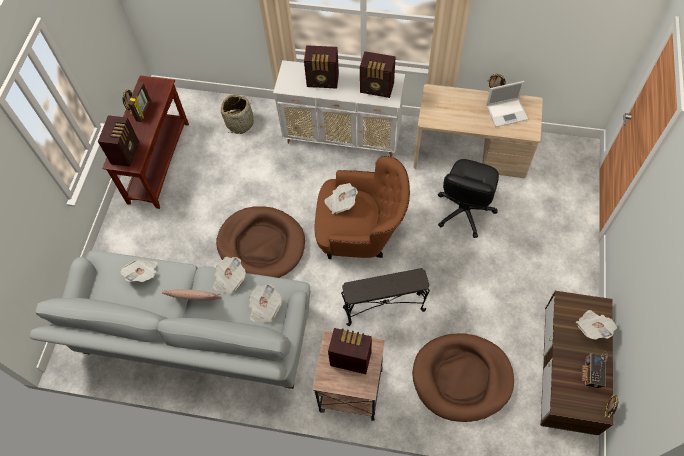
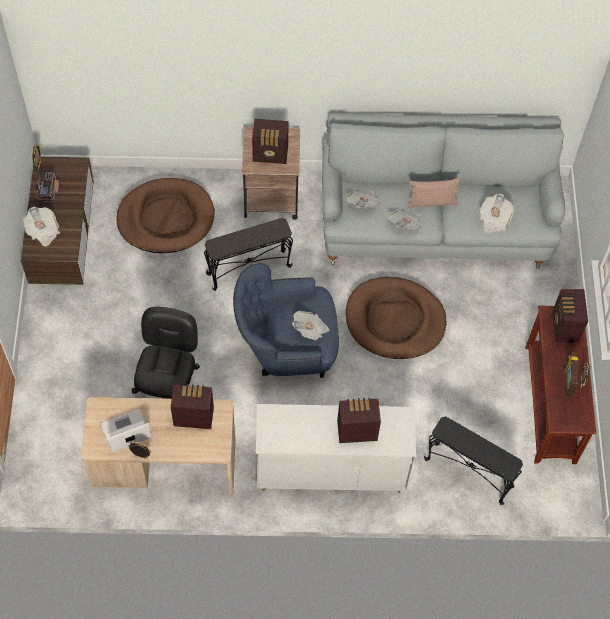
camera: 165 degrees right, 0 degrees up
basket [221,94,254,134] -> black side table [424,417,523,505]
brown armchair [315,156,410,259] -> blue armchair [233,263,339,378]
radio [360,51,396,98] -> radio moved to [170,384,214,429]

